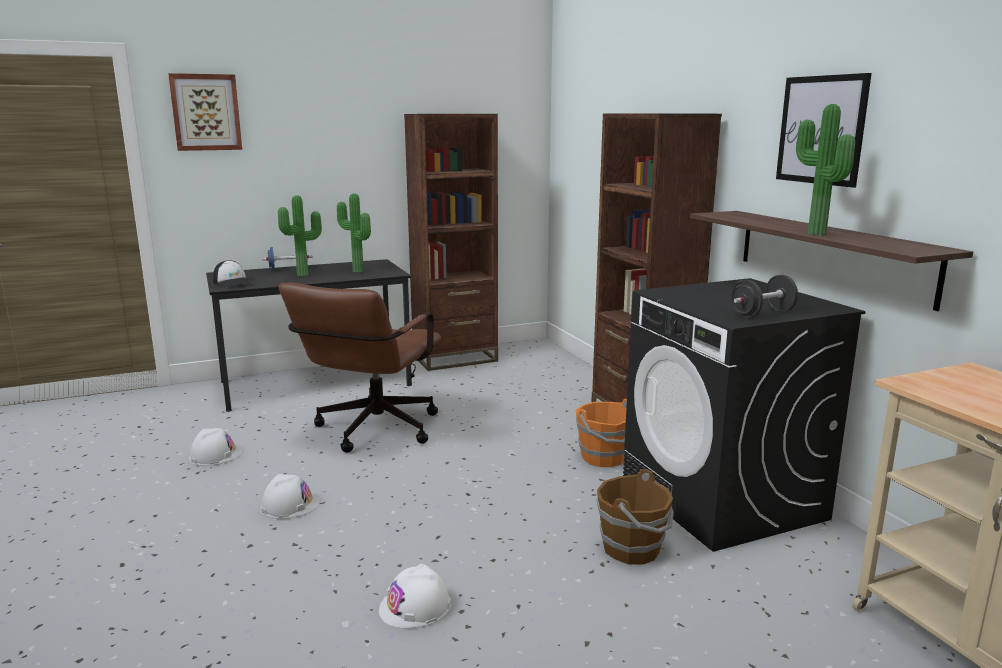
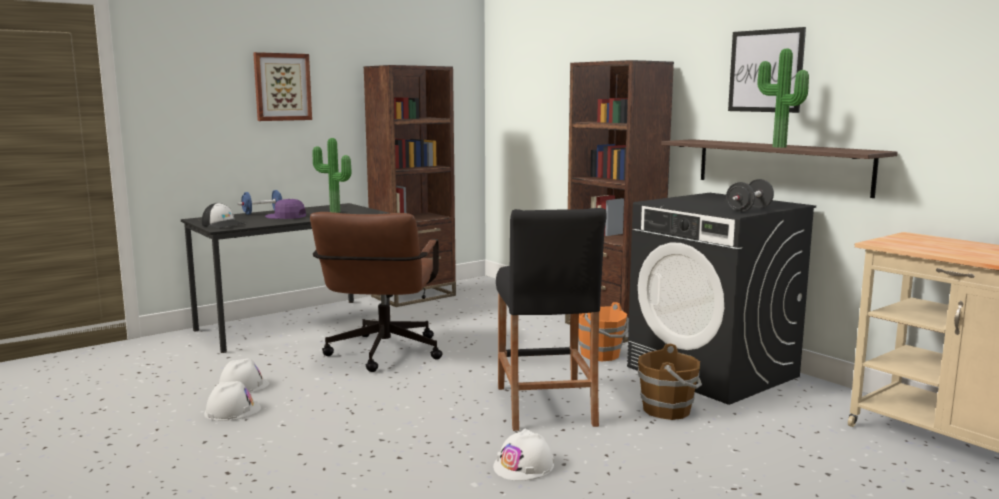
camera: 15 degrees left, 5 degrees down
picture [168,73,242,151] -> picture moved to [253,52,312,121]
white hard hat [260,474,320,519] -> white hard hat moved to [204,381,261,421]
potted plant [278,195,322,276] -> purple cap [265,199,306,219]
none -> black stool [496,208,607,431]

